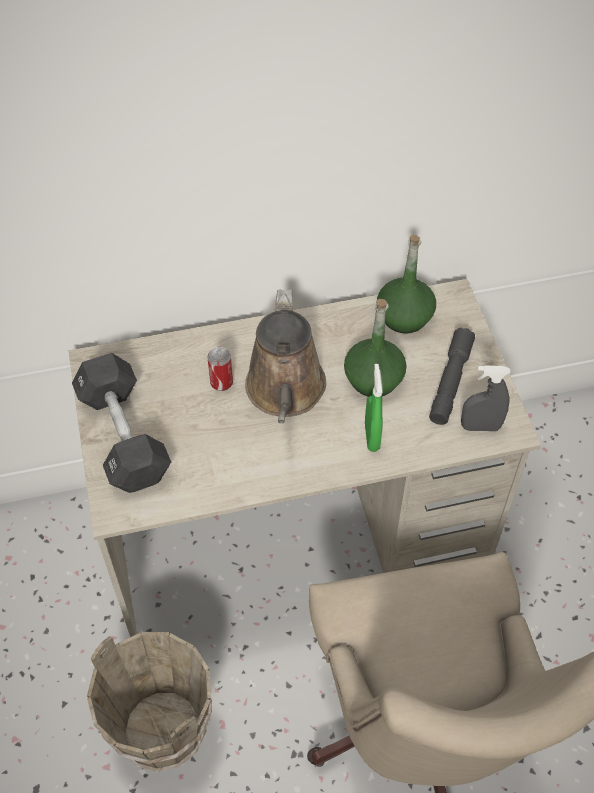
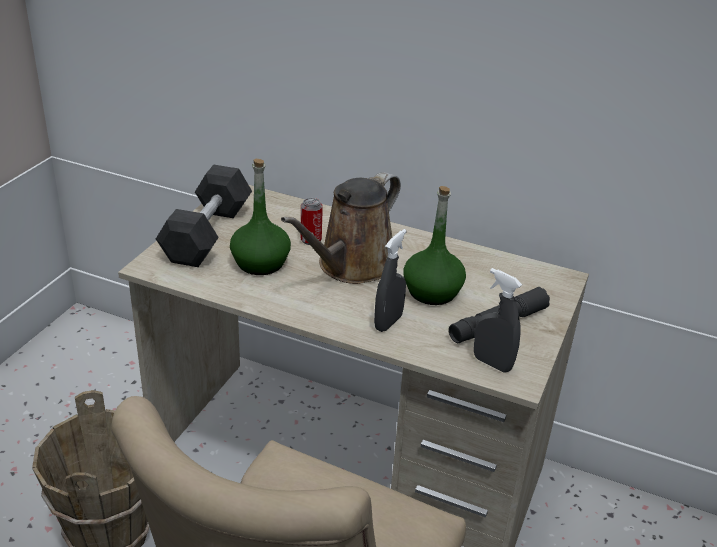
camera: 35 degrees right, 20 degrees down
green spray bottle [365,364,383,452] -> grey spray bottle [374,229,407,332]
green bottle [377,235,436,333] -> green bottle moved to [230,159,291,275]

